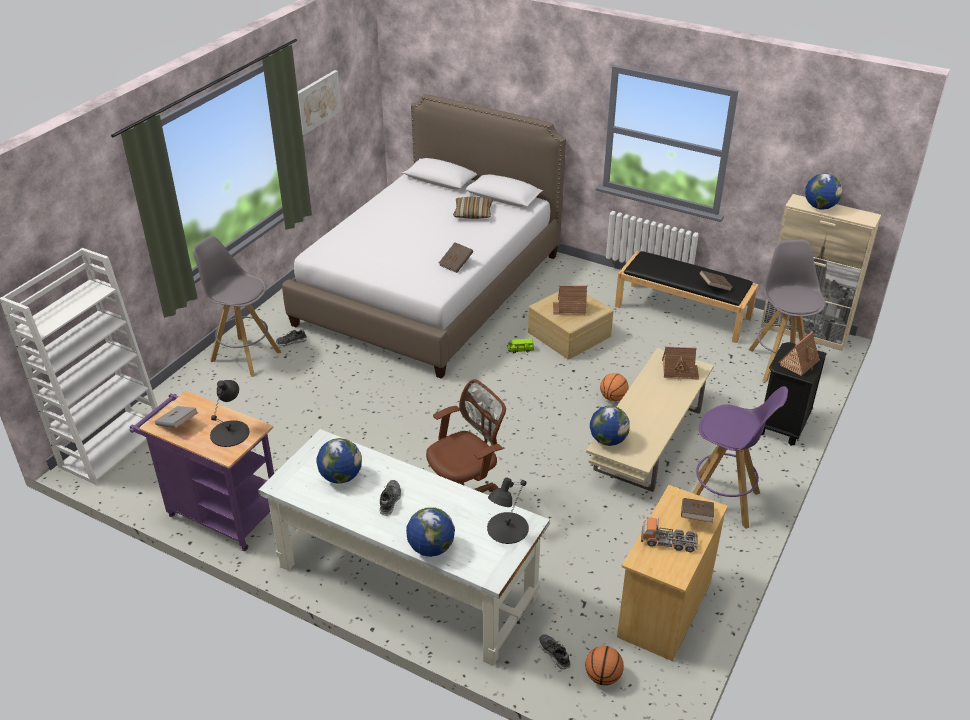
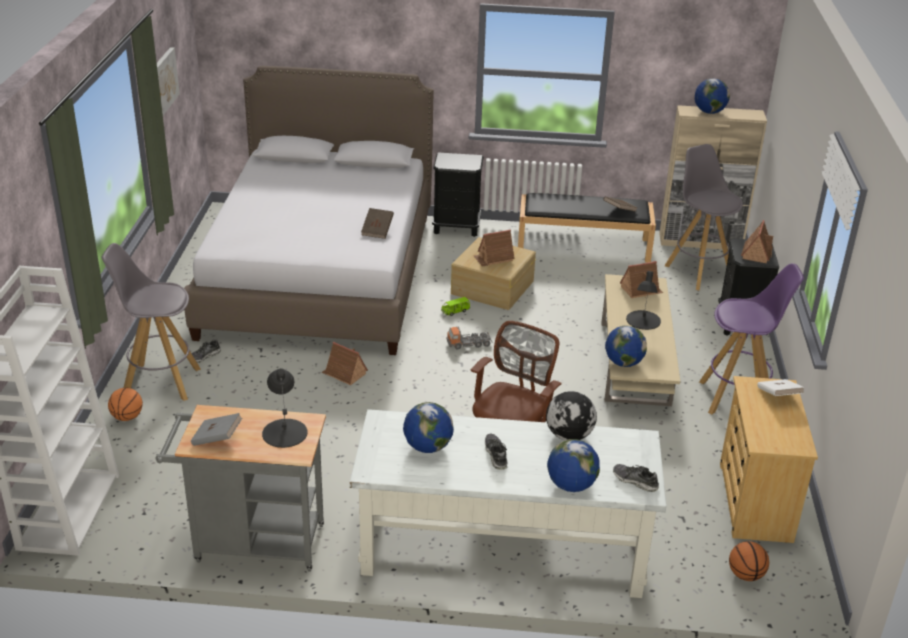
camera: 25 degrees left, 5 degrees down
purple cart [130,391,274,551] -> grey cart [155,405,326,572]
pillow [453,197,493,219] -> none
black table lamp [487,477,529,544] -> black table lamp moved to [626,271,661,330]
shoe [539,634,571,670] -> shoe moved to [613,464,659,492]
basketball [600,373,629,401] -> basketball moved to [108,388,143,421]
toy truck [641,517,698,552] -> toy truck moved to [446,326,493,350]
brown book [681,498,714,522] -> white book [757,379,804,396]
none -> toy house [322,342,368,385]
none -> black nightstand [432,153,484,237]
none -> globe [546,391,597,440]

